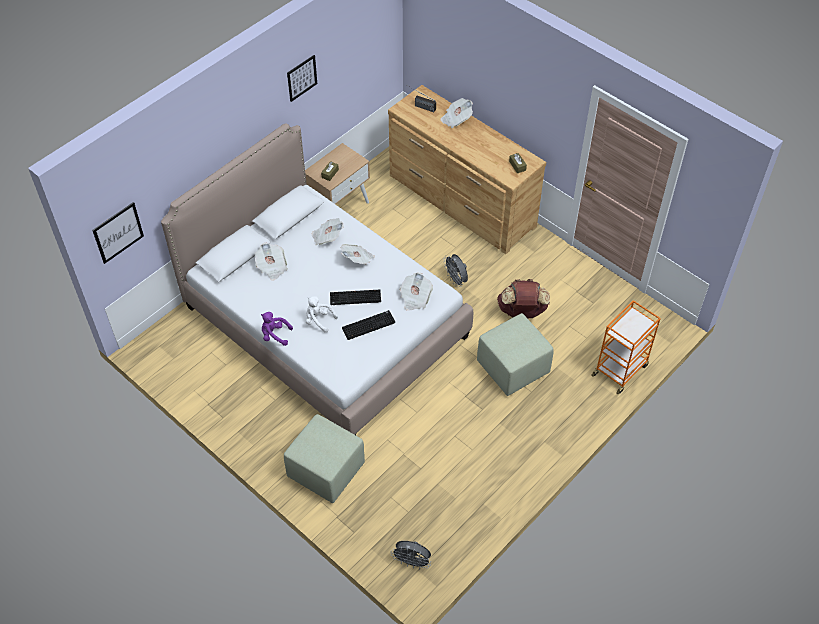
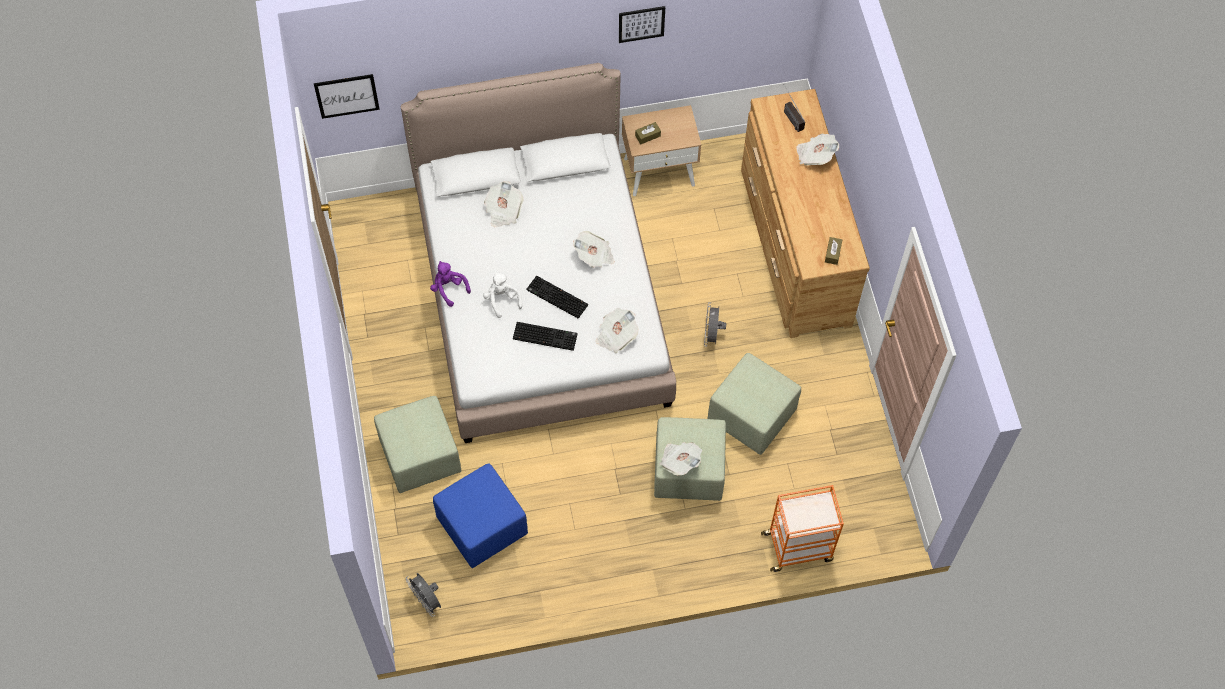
camera: 35 degrees right, 10 degrees up
newspaper [311,218,344,245] -> newspaper moved to [659,442,702,475]
brown backpack [497,279,550,318] -> green ottoman [707,353,801,455]
none -> blue ottoman [433,464,528,568]

